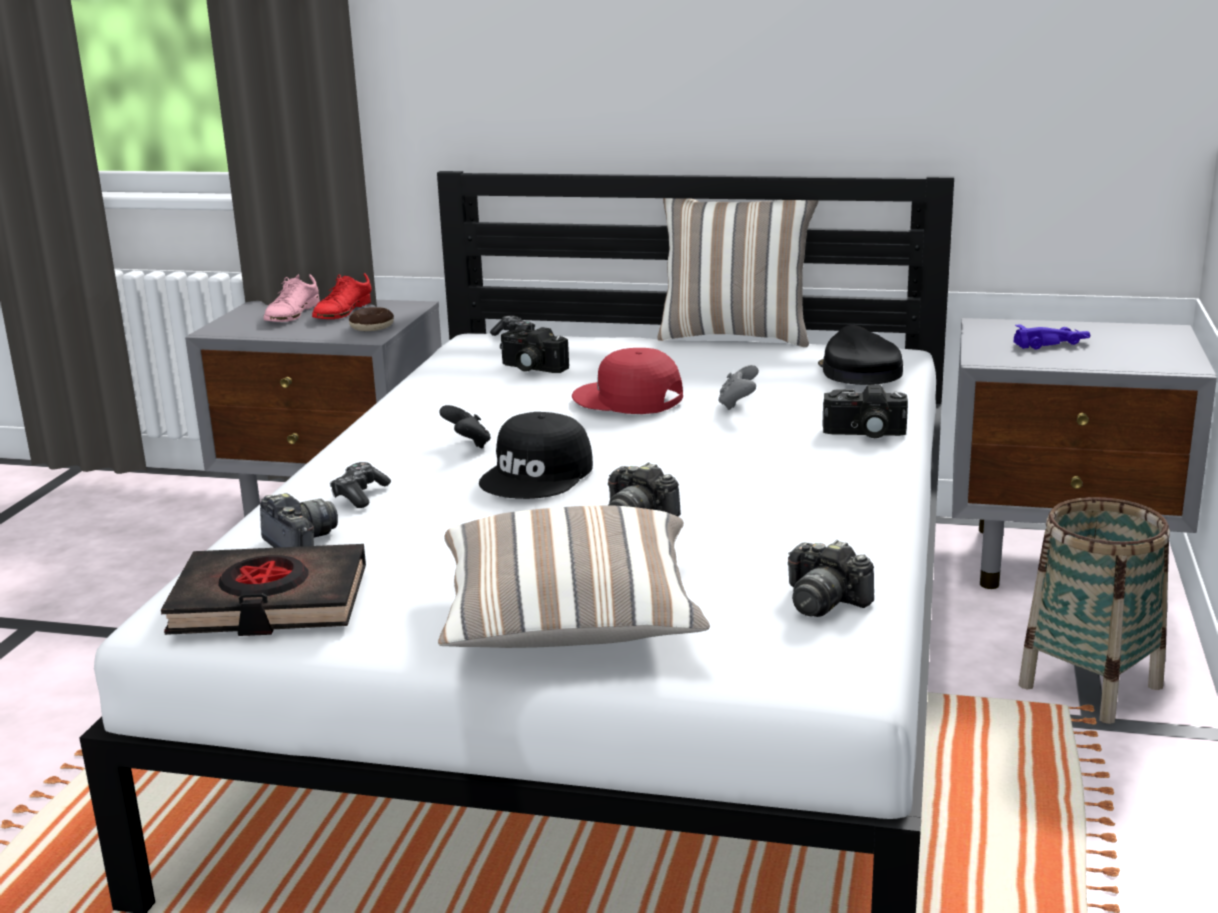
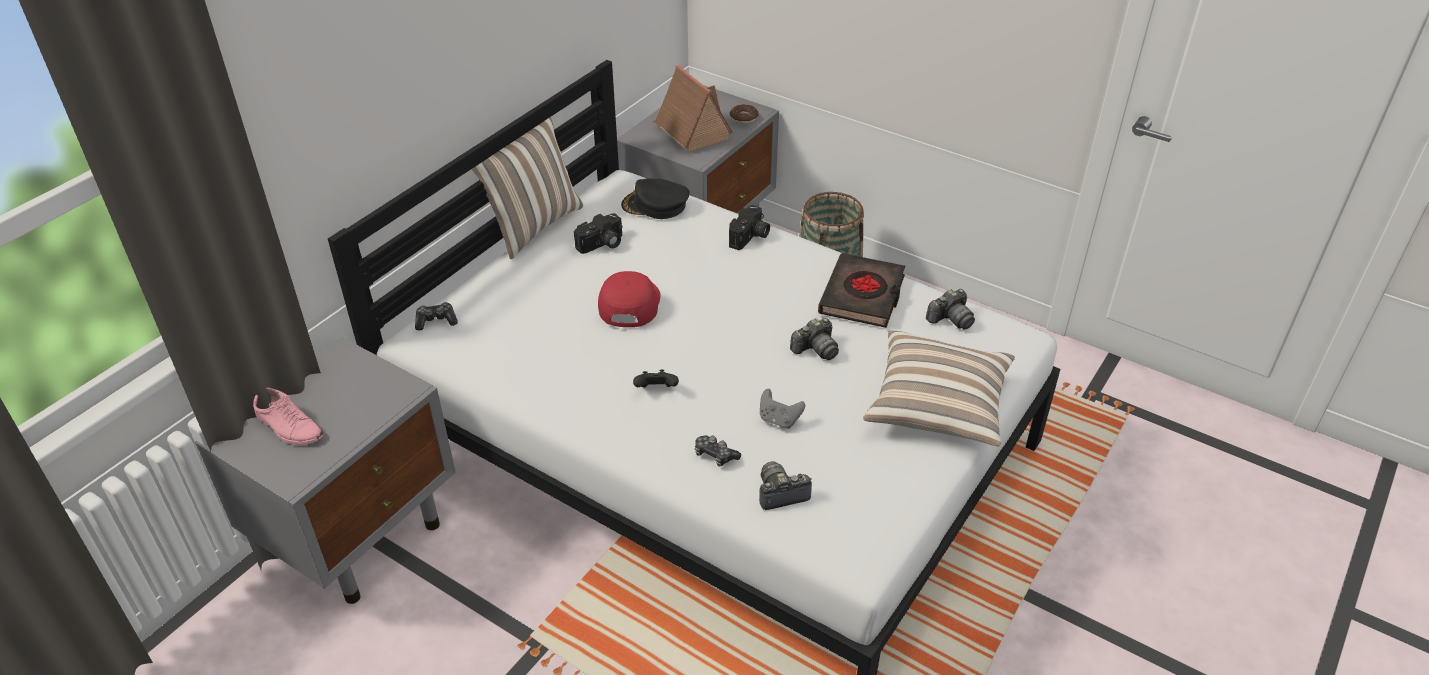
camera: 70 degrees left, 20 degrees up
black book [161,544,366,636] -> black book moved to [818,253,905,328]
red shoe [312,273,371,319] -> none
donut [349,307,394,331] -> donut moved to [730,104,759,125]
black cap [479,412,593,499] -> none
camera [500,327,569,373] -> camera moved to [574,213,622,254]
red cap [572,348,683,414] -> red cap turned 135 degrees clockwise [598,271,661,327]
grey game controller [718,365,759,410] -> grey game controller moved to [760,389,805,429]
purple toy car [1014,324,1090,349] -> toy house [653,65,733,153]

